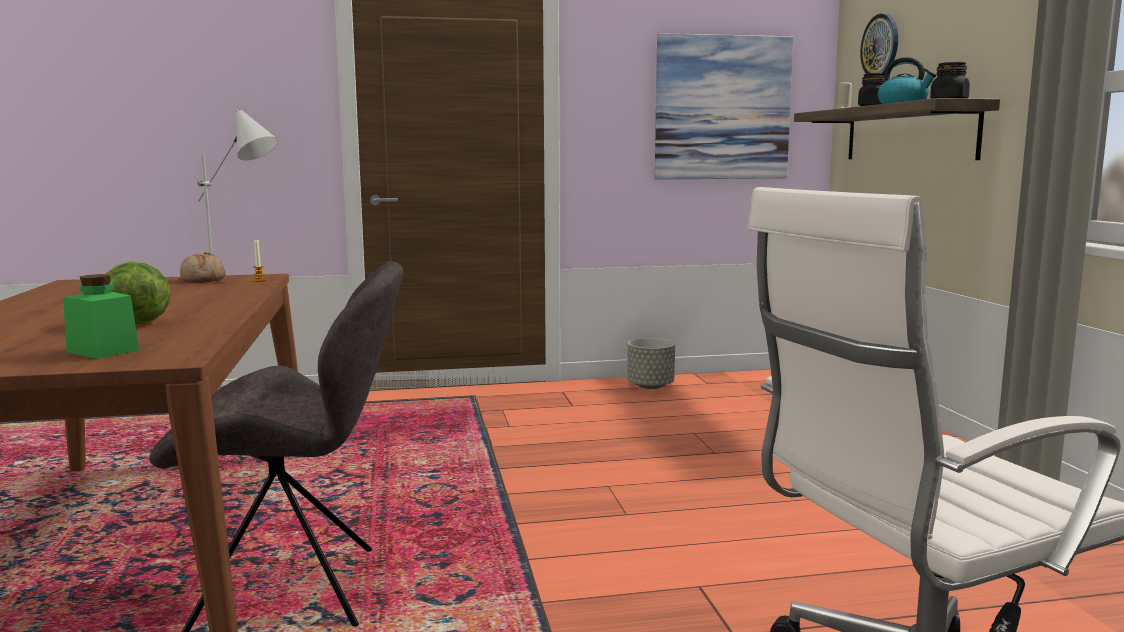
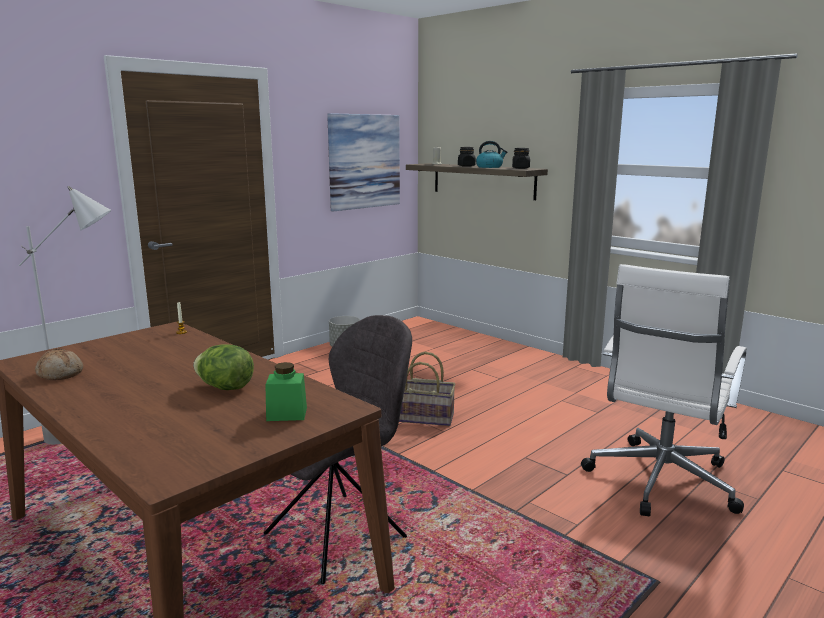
camera: 35 degrees left, 5 degrees up
bread [180,253,226,283] -> bread moved to [35,348,83,380]
wall clock [860,14,898,74] -> none
none -> basket [399,352,455,426]

